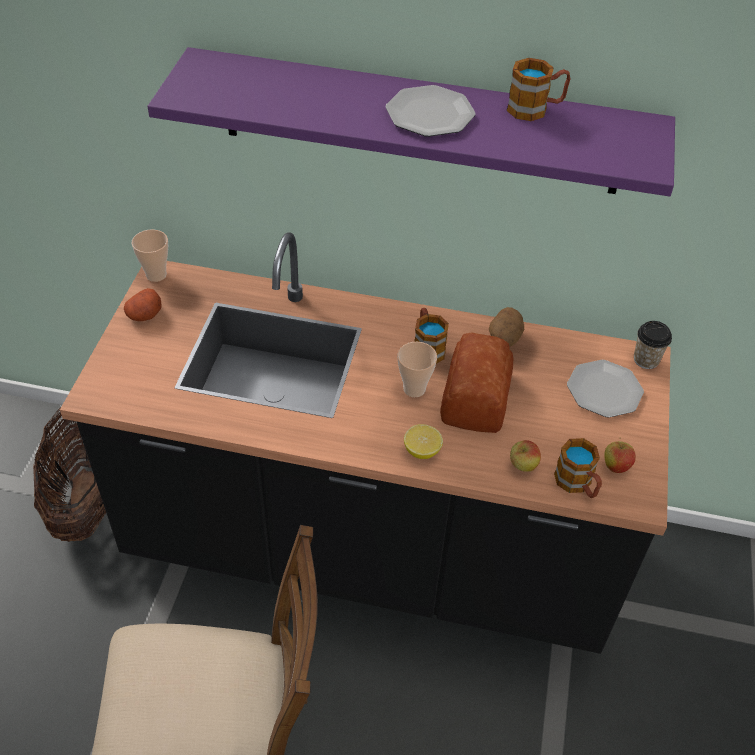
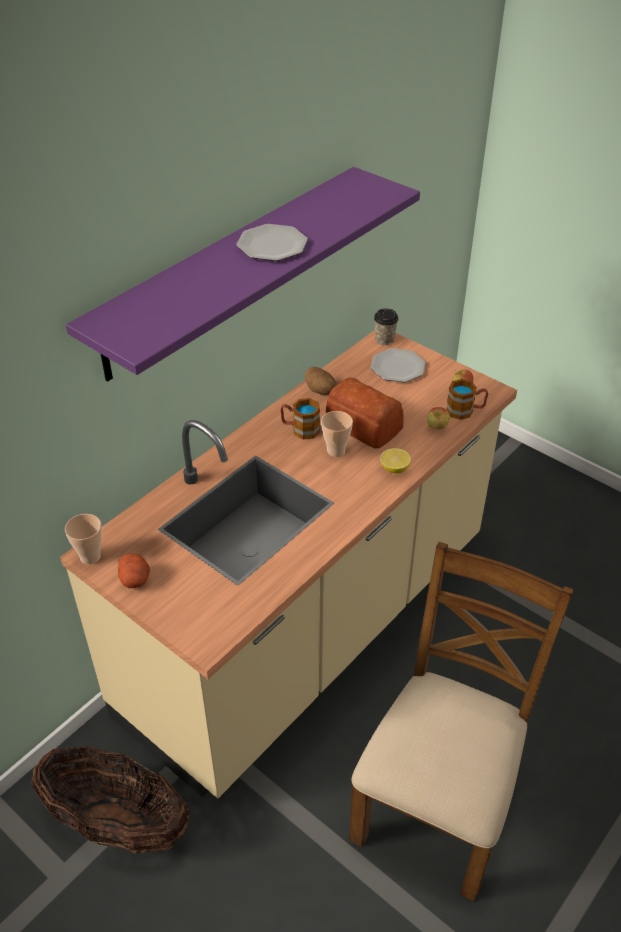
camera: 60 degrees left, 5 degrees down
black counter [60,232,671,654] -> beige counter [60,330,517,798]
mug [507,58,570,121] -> none

